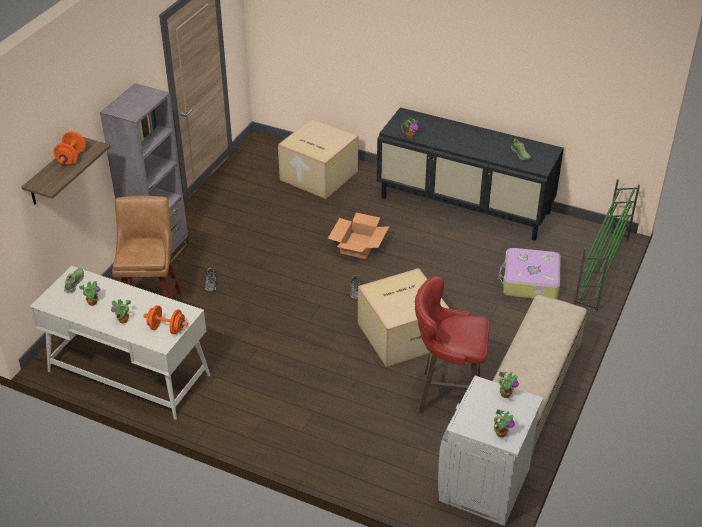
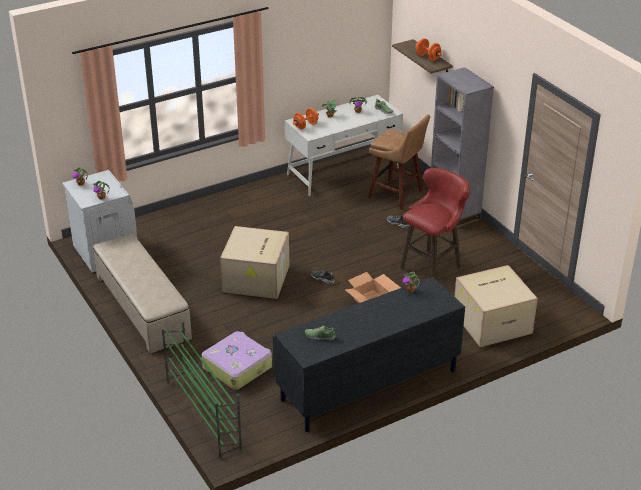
camera: 125 degrees right, 5 degrees down
red stool [415,276,490,413] -> red stool moved to [400,168,470,279]

